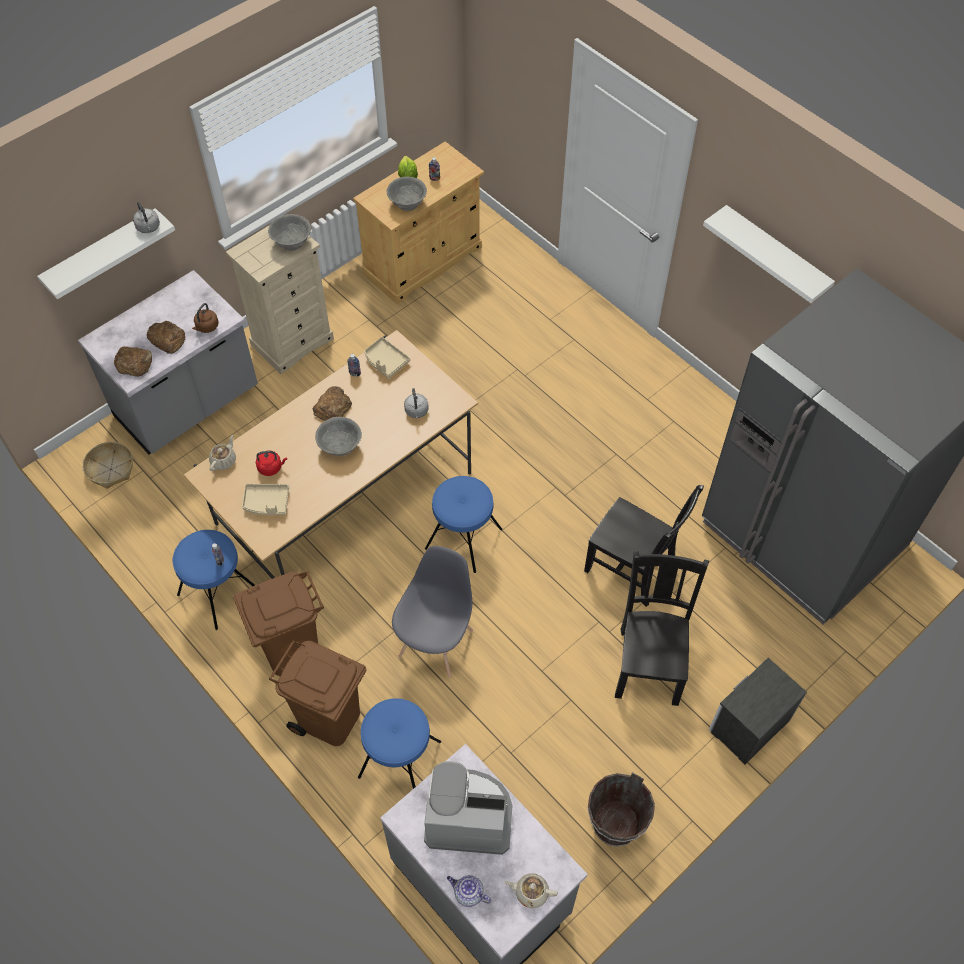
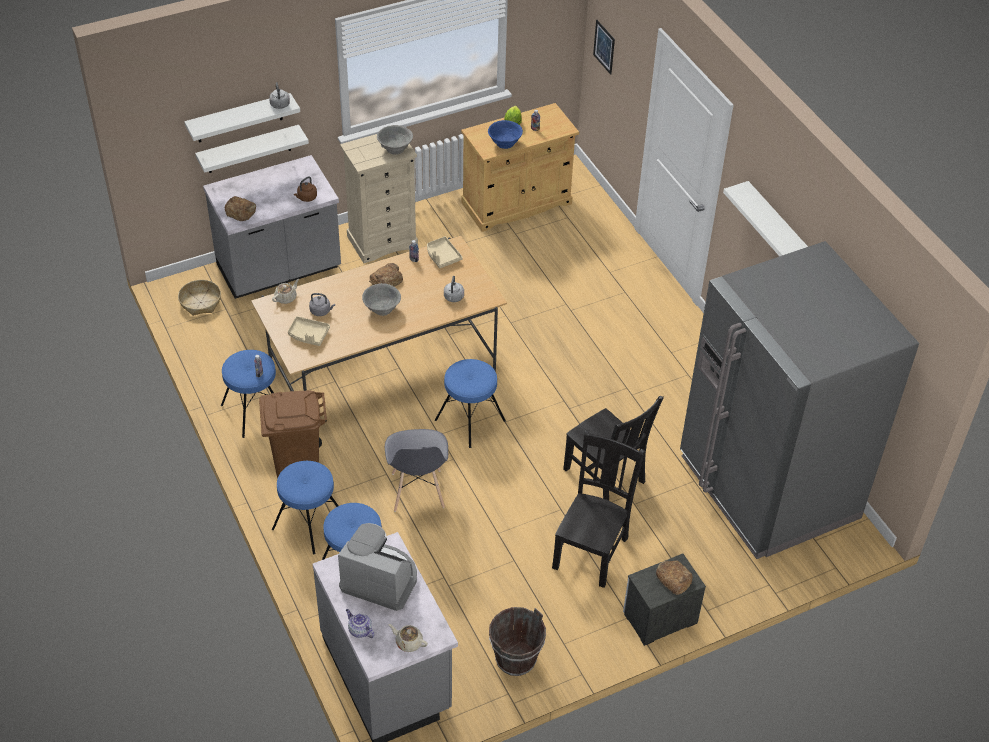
camera: 15 degrees right, 10 degrees down
bread [147,321,186,354] -> bread moved to [656,560,693,595]
red kettle [256,451,287,476] -> grey kettle [309,293,335,316]
brown trash can [269,640,367,746] -> blue stool [272,461,338,554]
grey bowl [387,177,427,211] -> blue bowl [488,120,523,149]
grey chair [392,546,473,678] -> grey chair turned 135 degrees clockwise [385,429,448,512]
none -> white shelf [195,125,309,173]
none -> picture [593,20,615,75]

